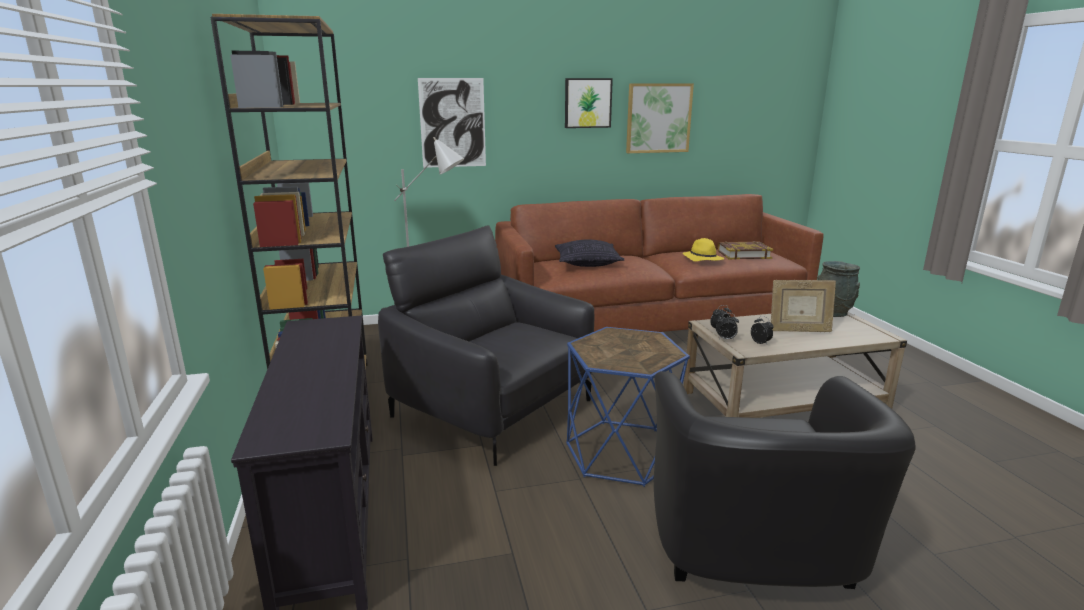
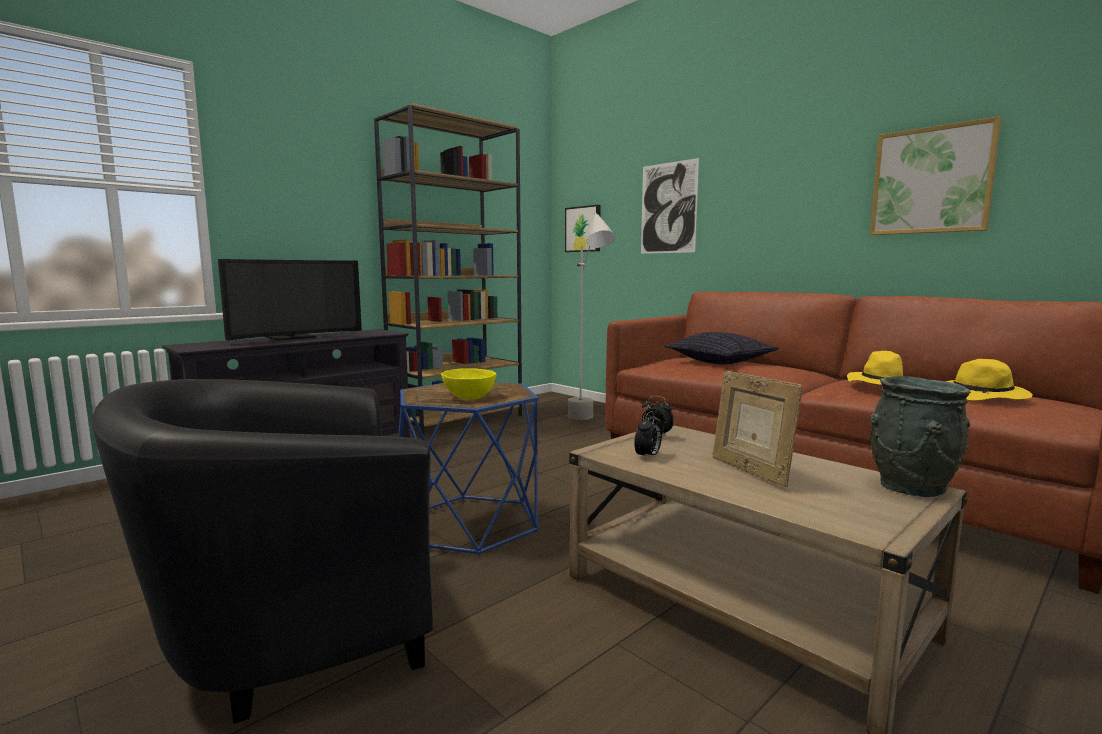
camera: 60 degrees right, 10 degrees down
black armchair [378,225,595,466] -> none
picture [565,78,613,128] -> picture moved to [565,205,601,252]
alarm clock [716,313,739,340] -> none
book [718,241,773,260] -> yellow hat [946,359,1033,401]
none -> television [218,259,362,341]
none -> yellow bowl [441,368,497,400]

